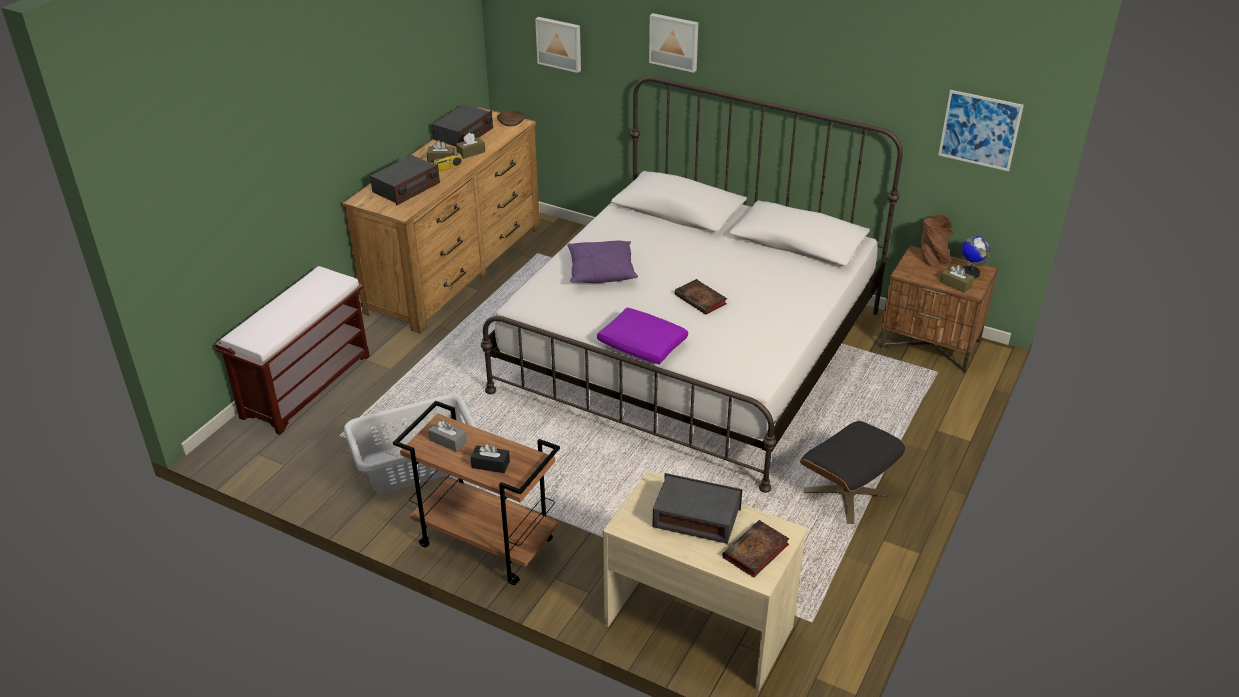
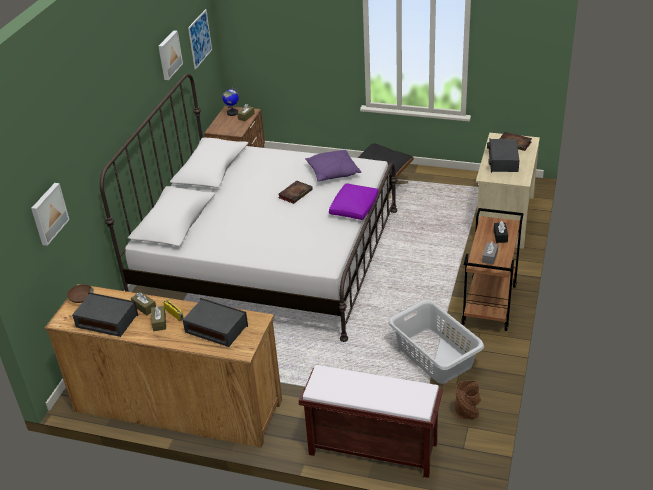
camera: 100 degrees left, 0 degrees up
purple pillow [567,240,638,283] -> purple pillow moved to [305,150,361,181]
picture [649,13,698,73] -> picture moved to [158,30,183,80]
brown vase [921,214,953,267] -> brown vase moved to [455,381,481,419]

